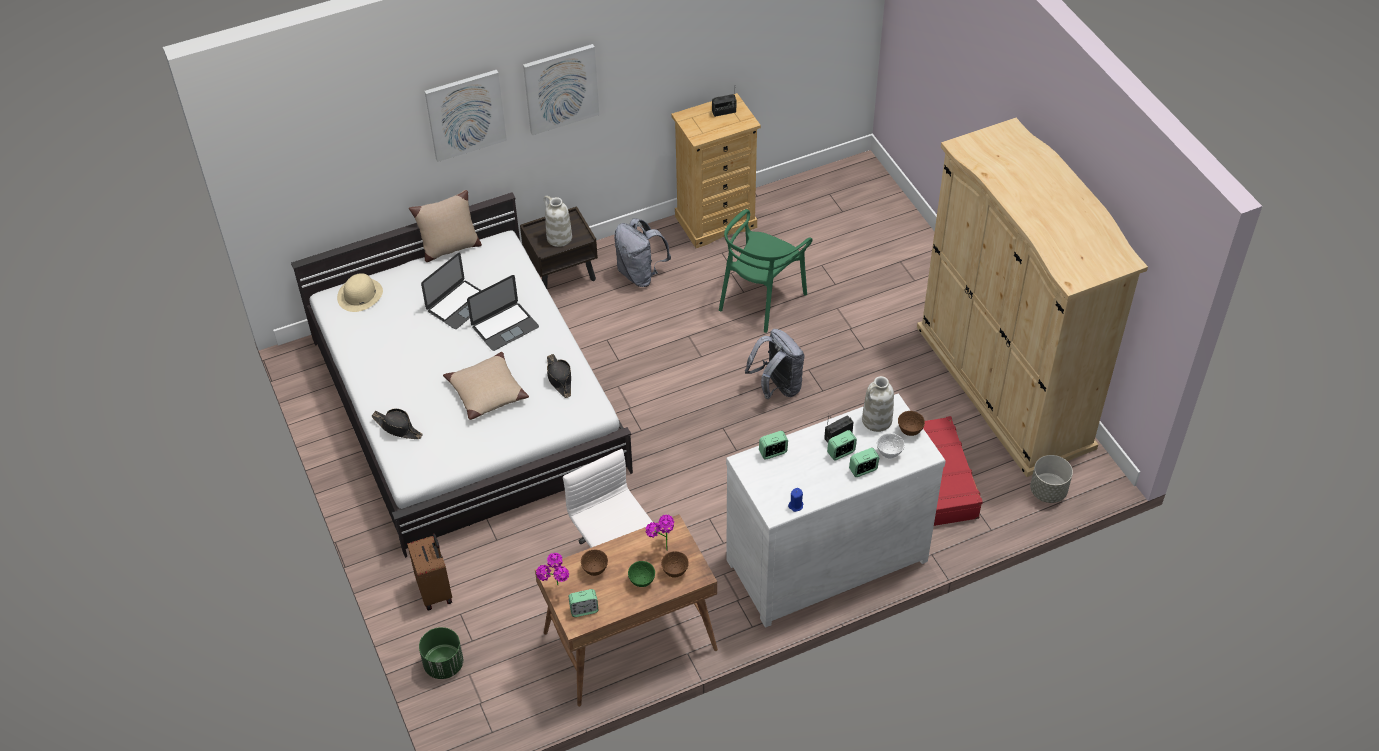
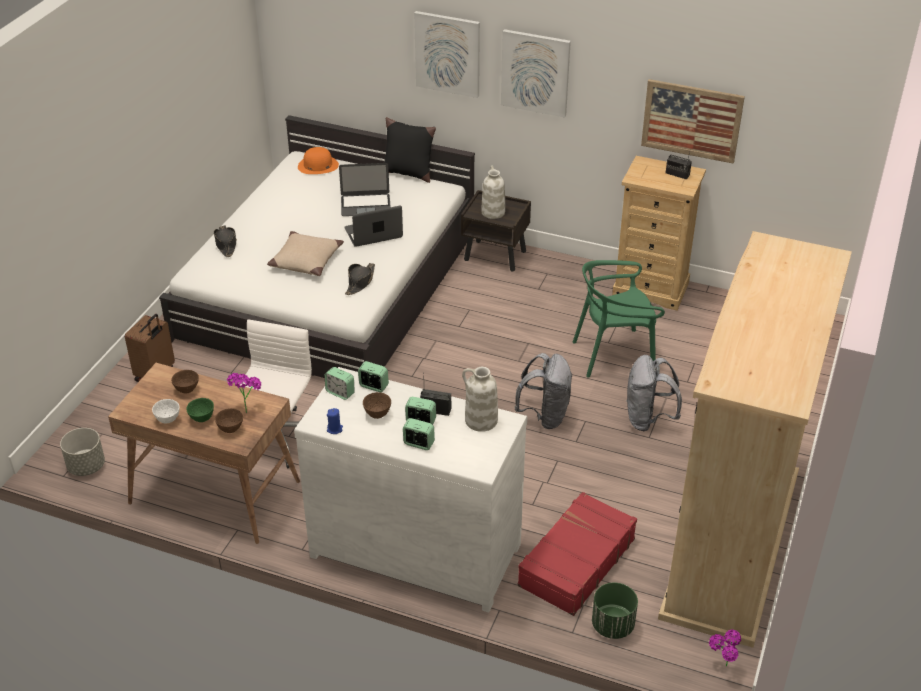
camera: 45 degrees right, 10 degrees down
beige hat [337,273,383,312] -> orange hat [298,147,339,174]
beige pillow [409,190,482,262] -> black pillow [384,117,436,183]
green planter [419,627,463,679] -> green planter moved to [592,582,638,639]
laptop [467,275,539,351] -> laptop turned 150 degrees clockwise [344,206,403,247]
potted plant [536,553,569,585] -> potted plant moved to [709,629,741,666]
alarm clock [568,589,599,617] -> alarm clock moved to [325,367,355,400]
grey backpack [614,218,671,287] -> grey backpack moved to [626,355,682,431]
white bowl [877,433,905,459] -> white bowl moved to [152,399,180,423]
brown bowl [898,411,925,436] -> brown bowl moved to [363,392,391,419]
grey planter [1030,455,1073,503] -> grey planter moved to [60,428,105,476]
none -> picture [641,79,745,164]

